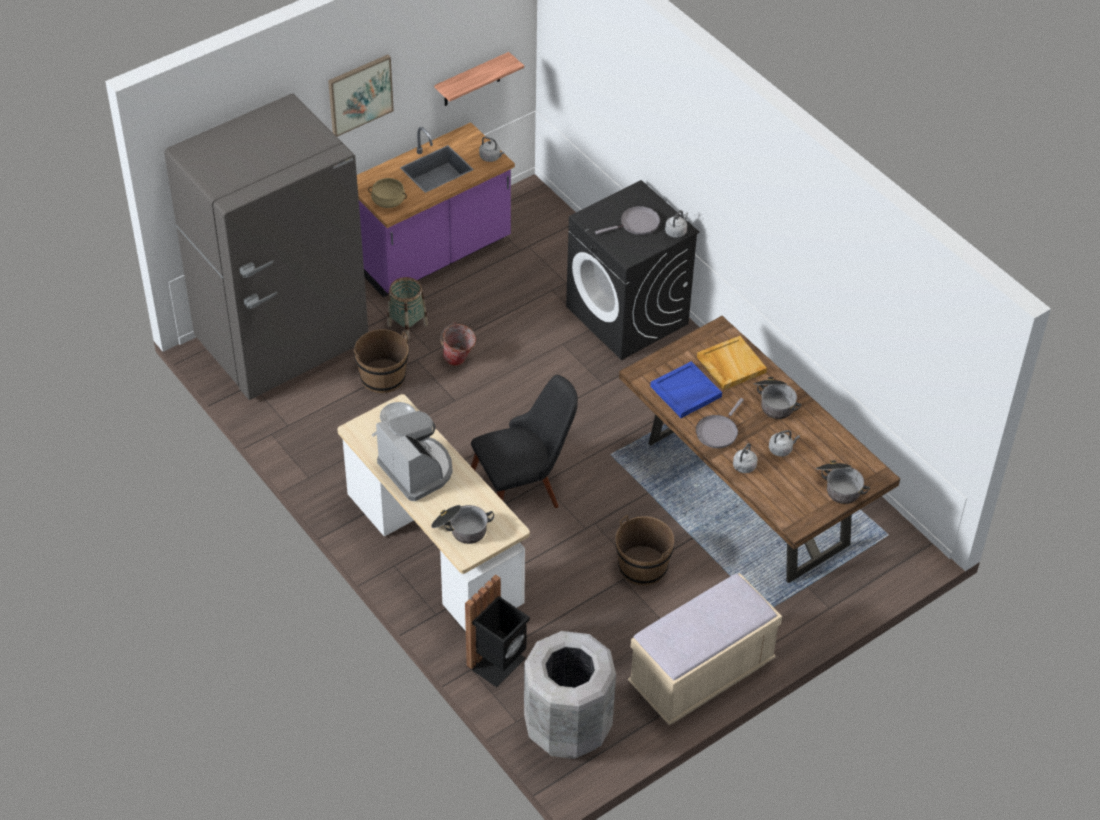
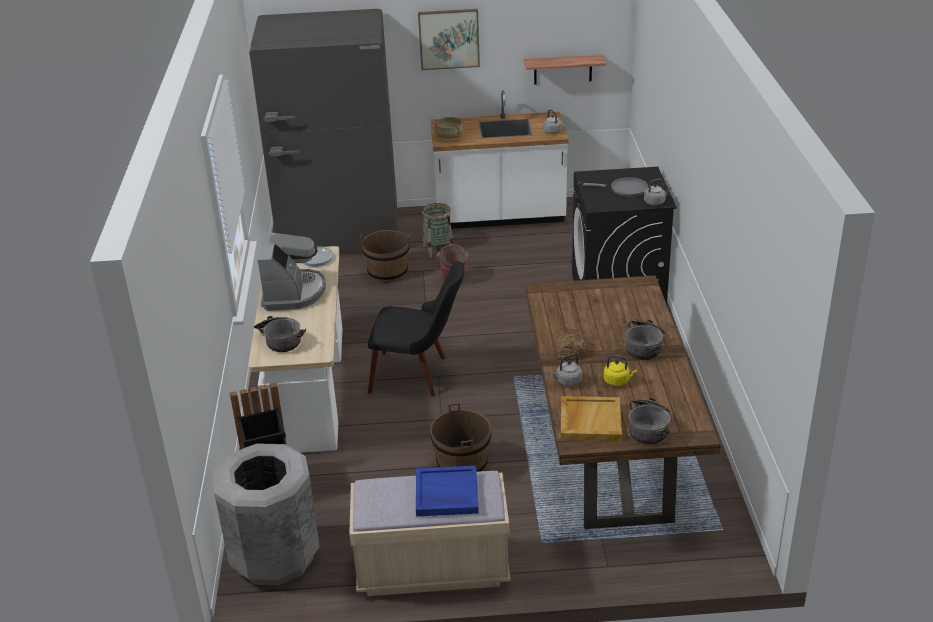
camera: 35 degrees right, 15 degrees down
purple counter [357,122,515,297] -> white counter [430,90,569,229]
blue tray [650,361,722,418] -> blue tray moved to [416,466,479,516]
grey frying pan [696,398,744,448] -> bread [554,329,587,360]
beige tray [697,336,767,390] -> beige tray moved to [561,396,622,441]
grey kettle [769,430,800,457] -> yellow kettle [603,355,637,386]

